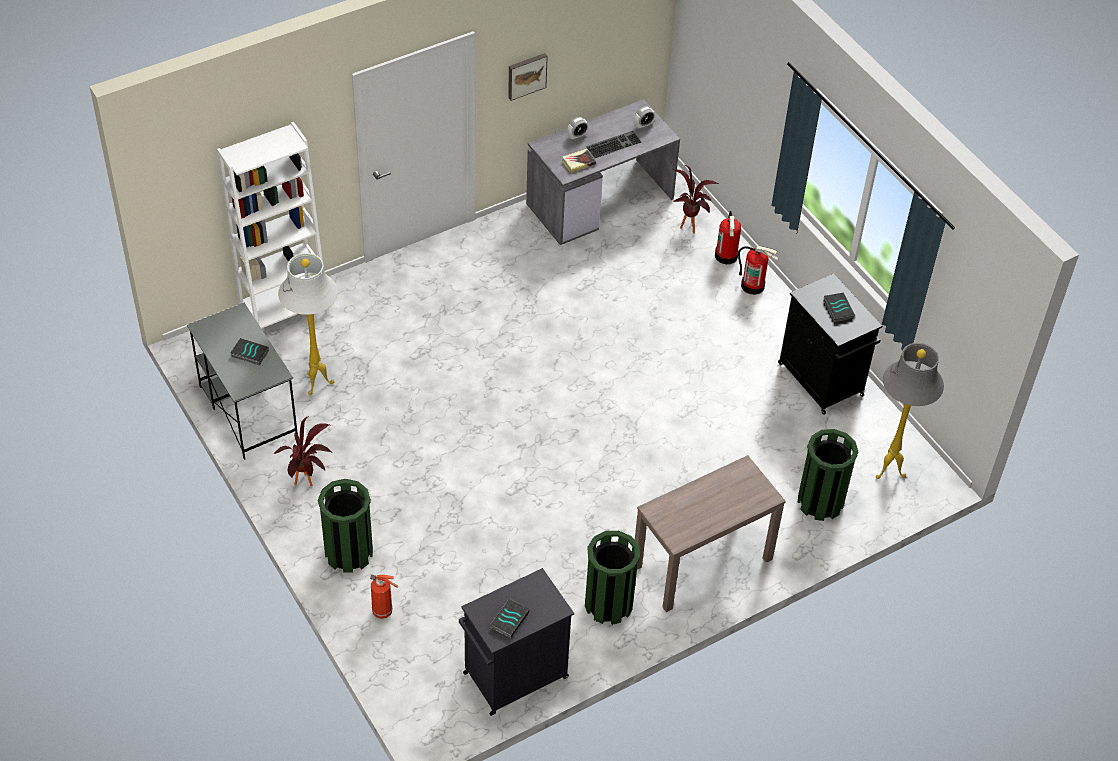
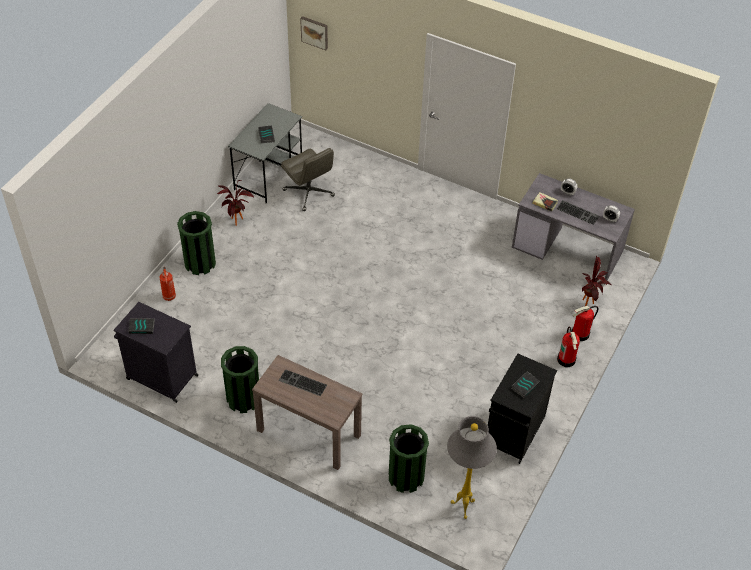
camera: 60 degrees right, 0 degrees up
white bookcase [217,122,330,329] -> none
white floor lamp [278,253,338,395] -> grey office chair [281,148,335,211]
picture [508,53,548,101] -> picture moved to [300,16,328,50]
none -> keyboard [278,369,327,396]

